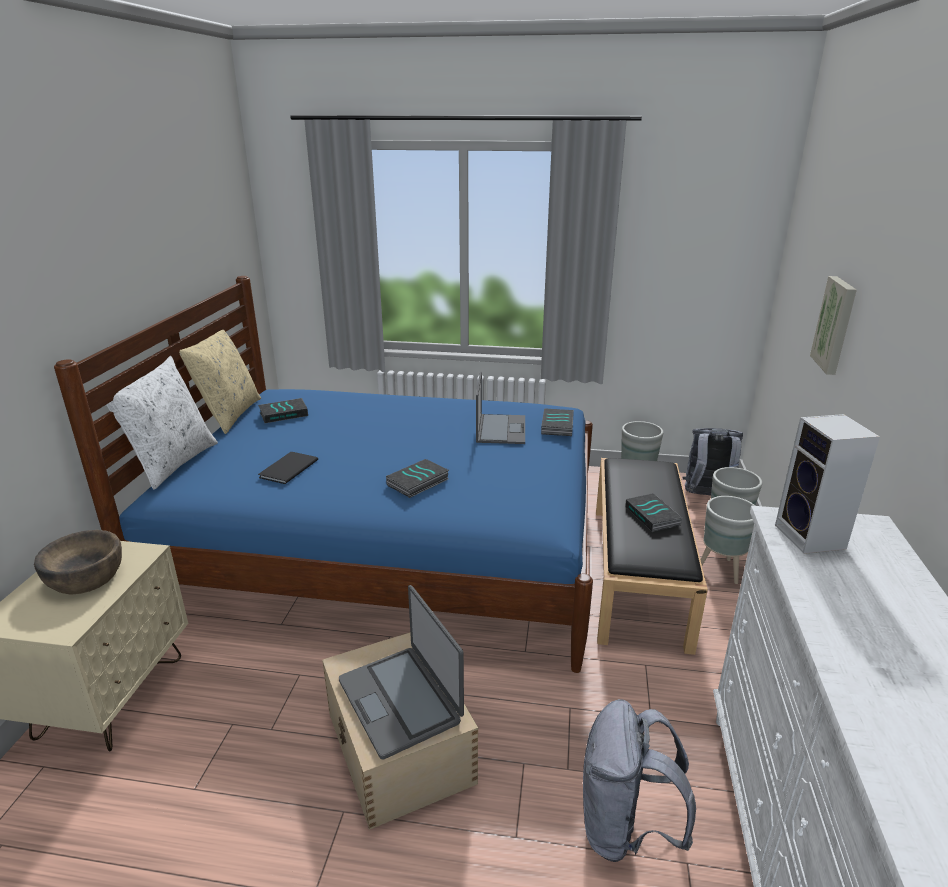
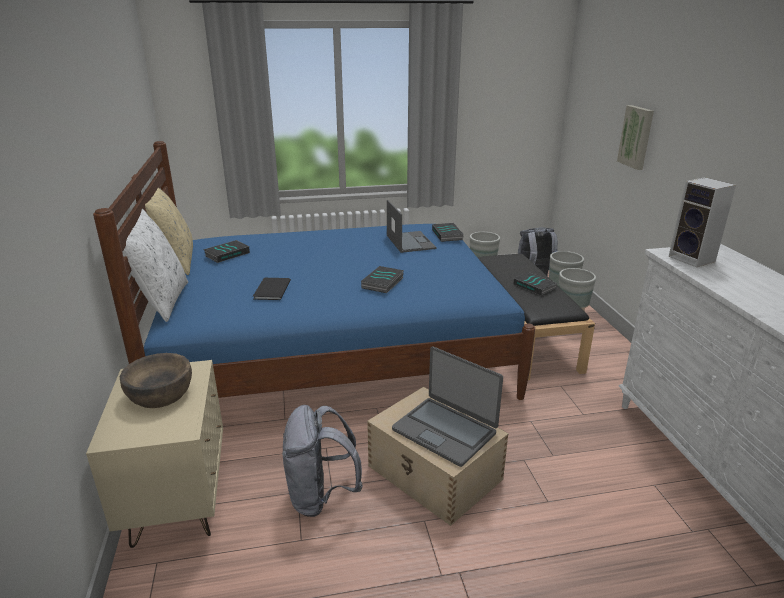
camera: 20 degrees left, 0 degrees up
grey backpack [583,699,696,862] -> grey backpack moved to [282,405,363,517]

